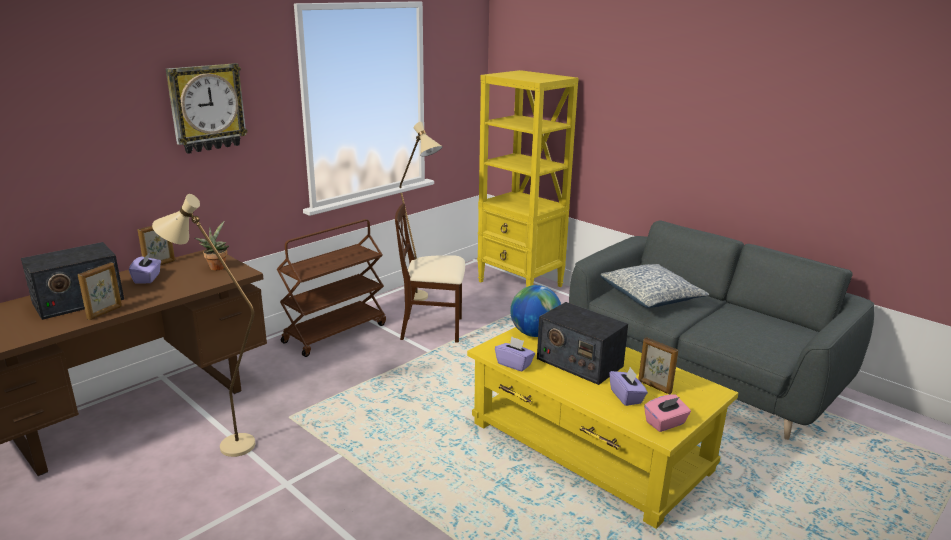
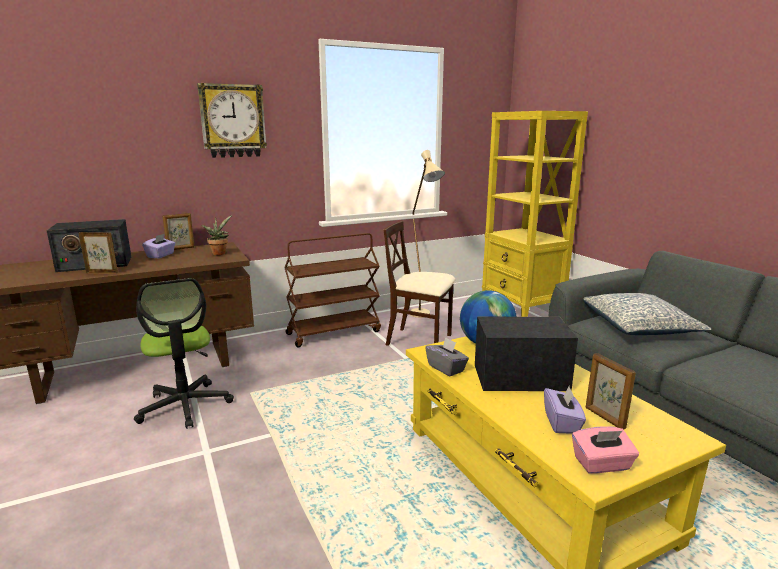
camera: 20 degrees right, 5 degrees down
picture frame [78,262,122,320] -> picture frame turned 135 degrees counterclockwise [79,232,118,274]
beige floor lamp [152,194,255,457] -> office chair [134,278,234,429]
purple tissue box [495,336,535,371] -> grey tissue box [425,337,469,376]
radio [537,302,628,385] -> radio turned 120 degrees clockwise [475,317,578,391]

